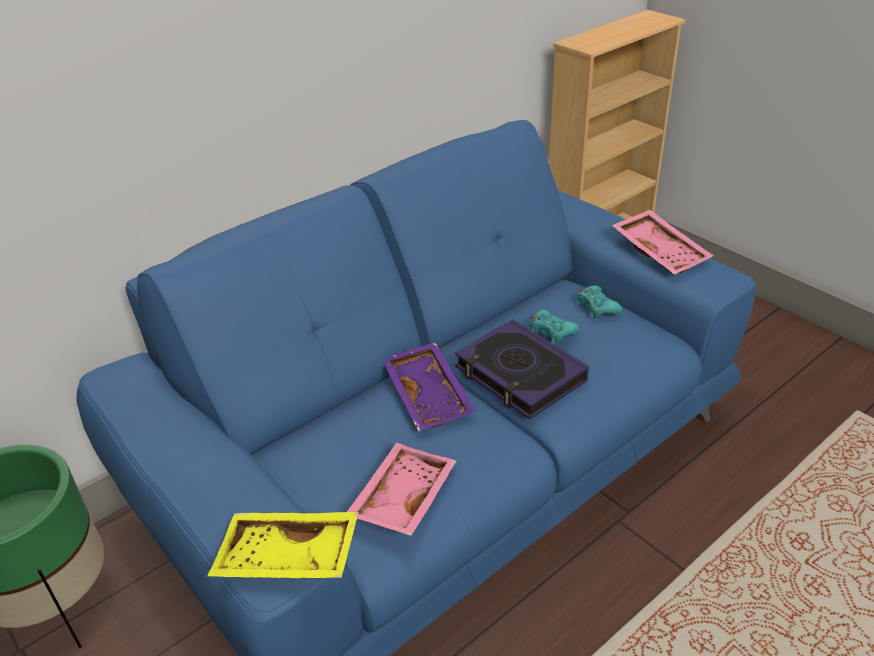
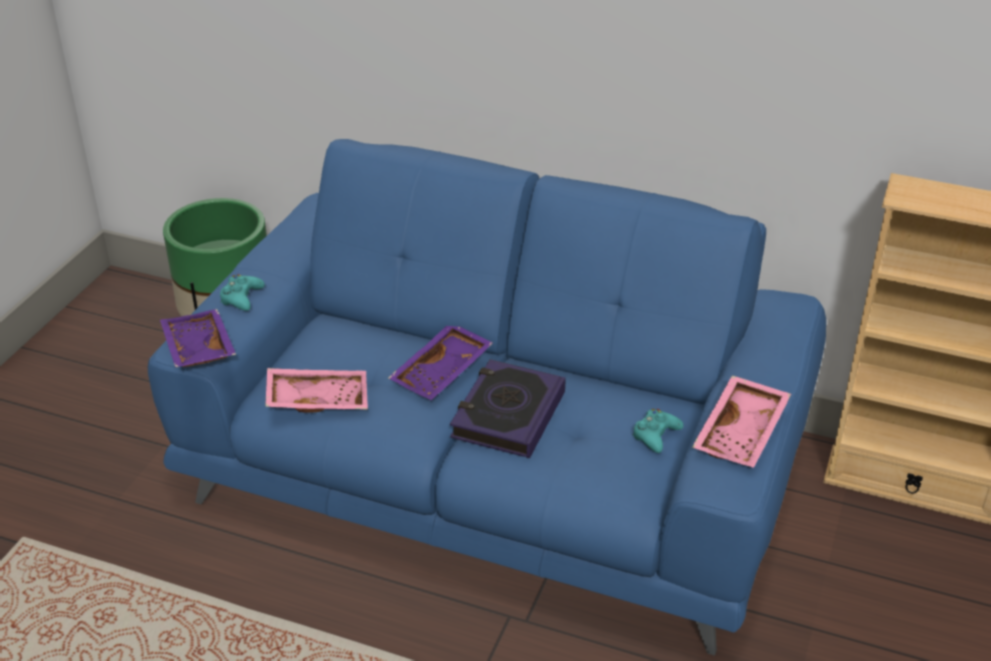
camera: 60 degrees right, 0 degrees up
yellow tray [208,512,359,578] -> purple tray [160,309,236,368]
turquoise game controller [530,310,579,344] -> turquoise game controller moved to [220,274,265,311]

